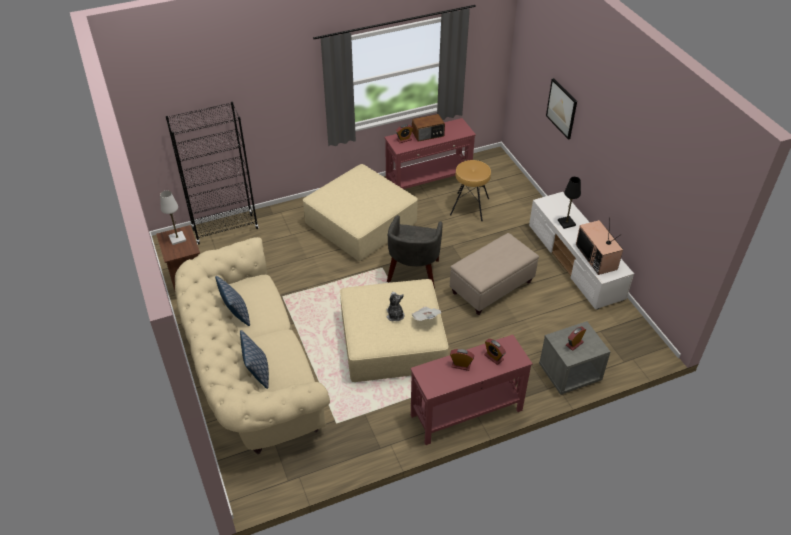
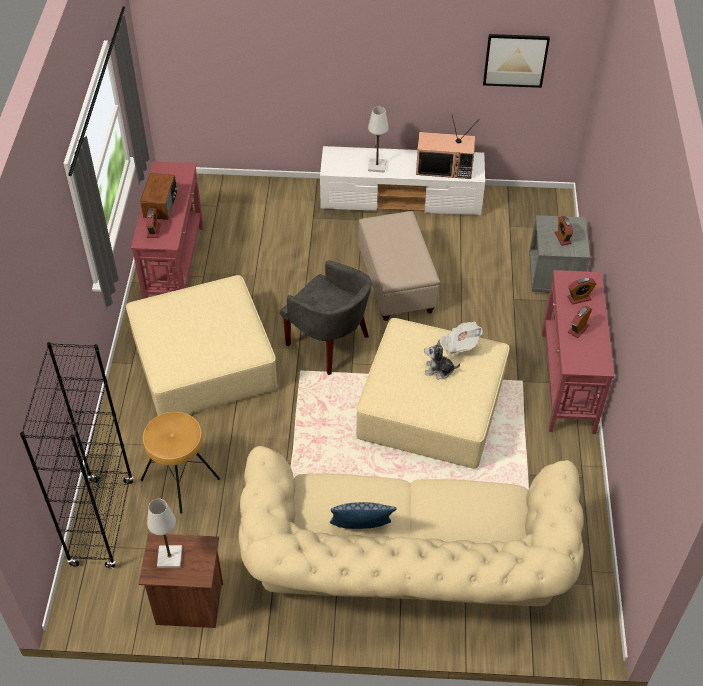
camera: 65 degrees left, 5 degrees up
pillow [240,330,269,389] -> none
brown stool [450,160,491,221] -> brown stool moved to [141,412,220,514]
picture [546,78,577,140] -> picture moved to [483,34,550,88]
black table lamp [558,177,581,229] -> white table lamp [368,106,389,173]

